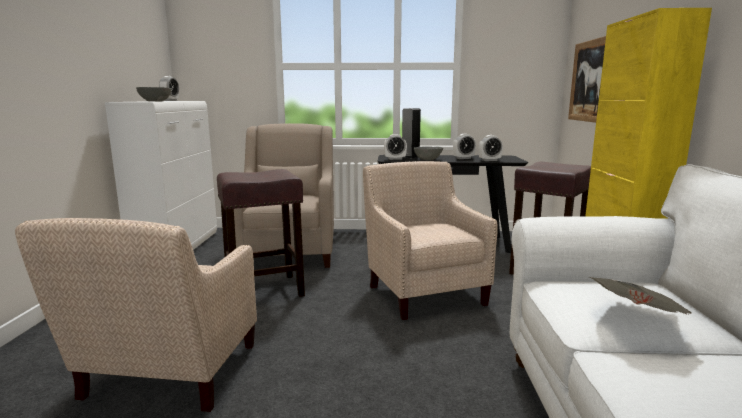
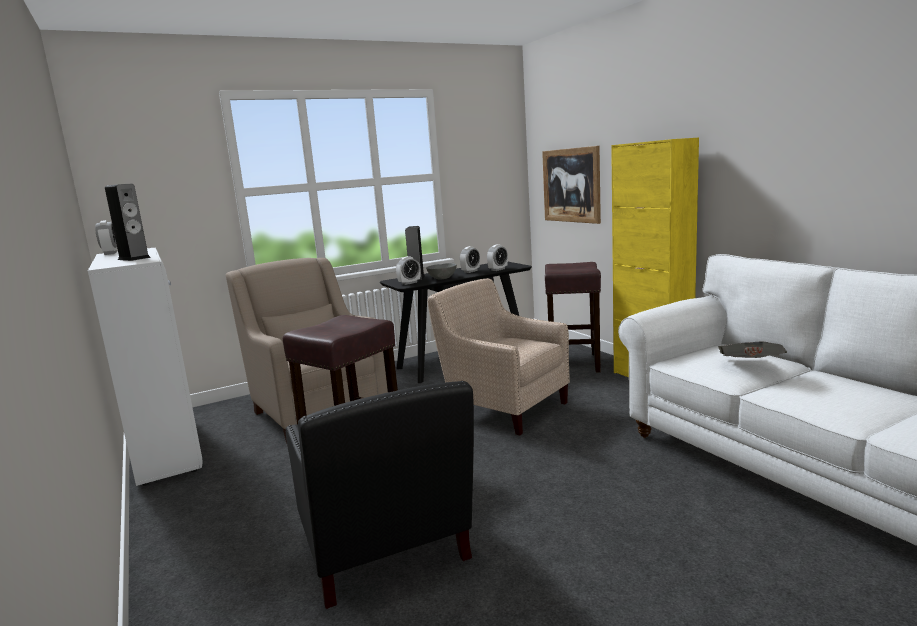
camera: 30 degrees left, 0 degrees up
beige armchair [15,218,257,412] -> black armchair [286,381,474,609]
grey bowl [136,87,172,101] -> speaker [105,184,151,261]

